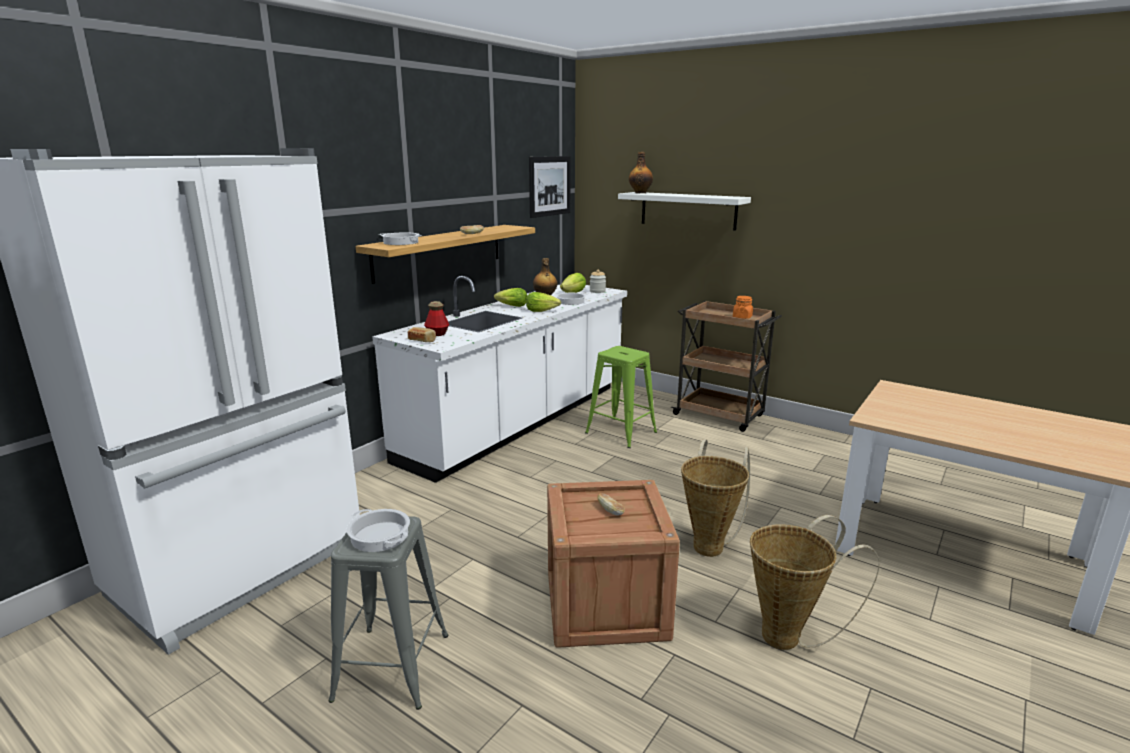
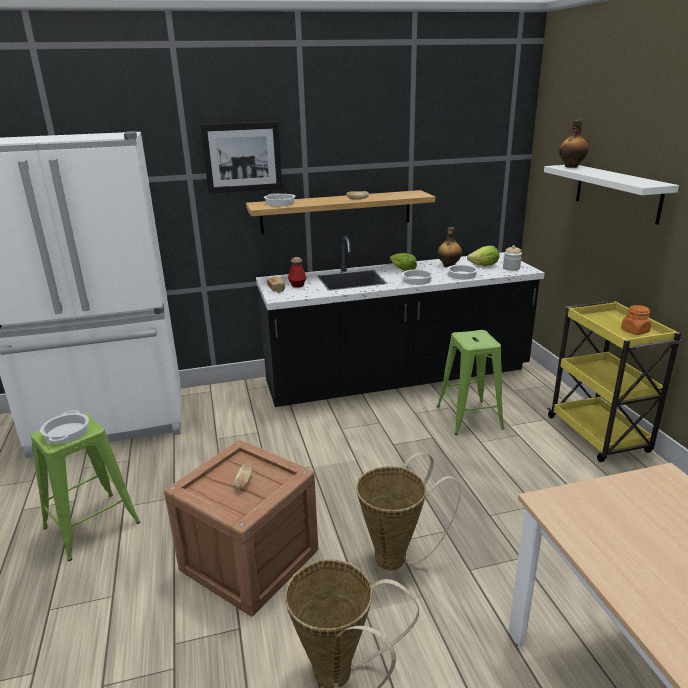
camera: 40 degrees right, 5 degrees up
grey stool [328,516,448,710] -> green stool [31,414,140,561]
white counter [372,276,627,483] -> black counter [256,236,545,407]
lettuce [526,292,561,312] -> cooking pot [401,269,433,285]
picture [529,156,570,218] -> picture moved to [200,121,283,194]
brown cart [671,301,782,432] -> yellow cart [547,301,684,462]

